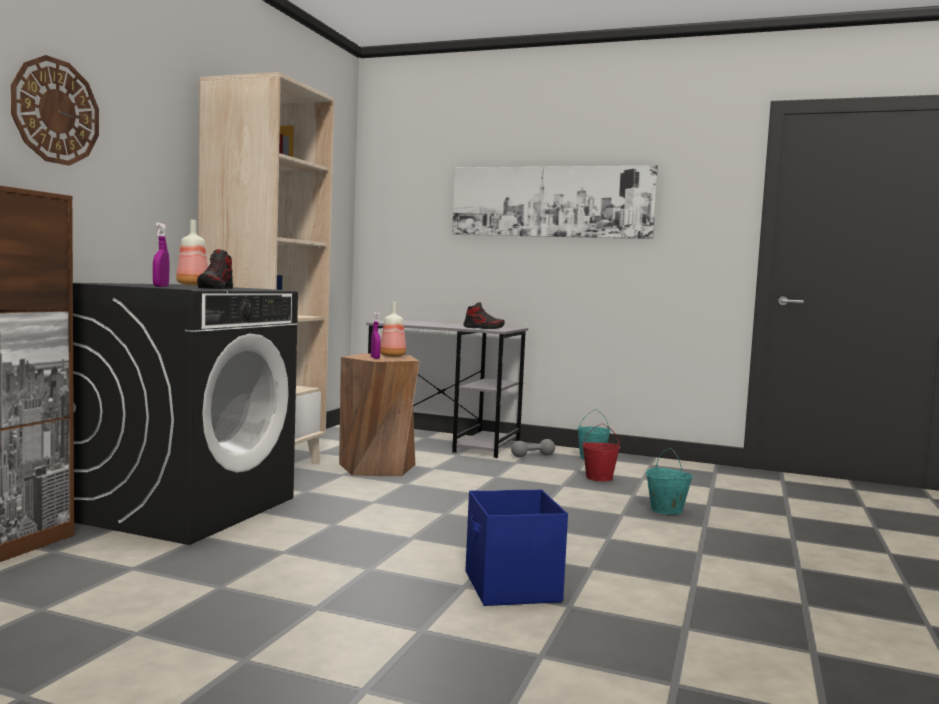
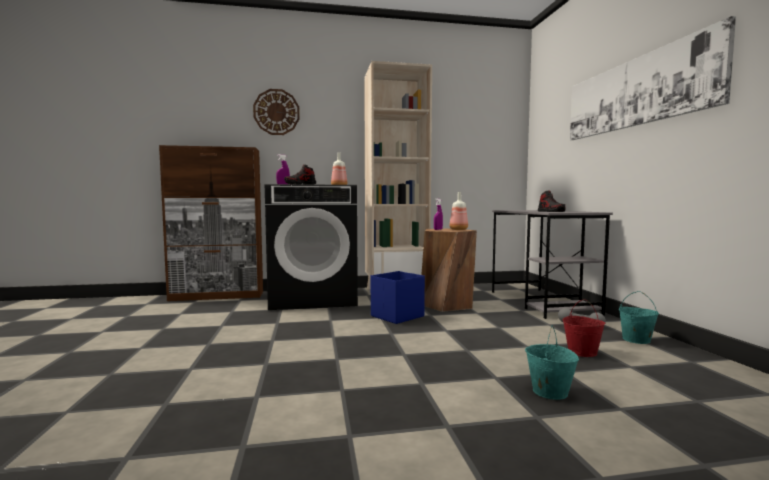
camera: 60 degrees right, 0 degrees up
blue storage box [466,489,568,606] -> blue storage box moved to [371,271,425,324]

